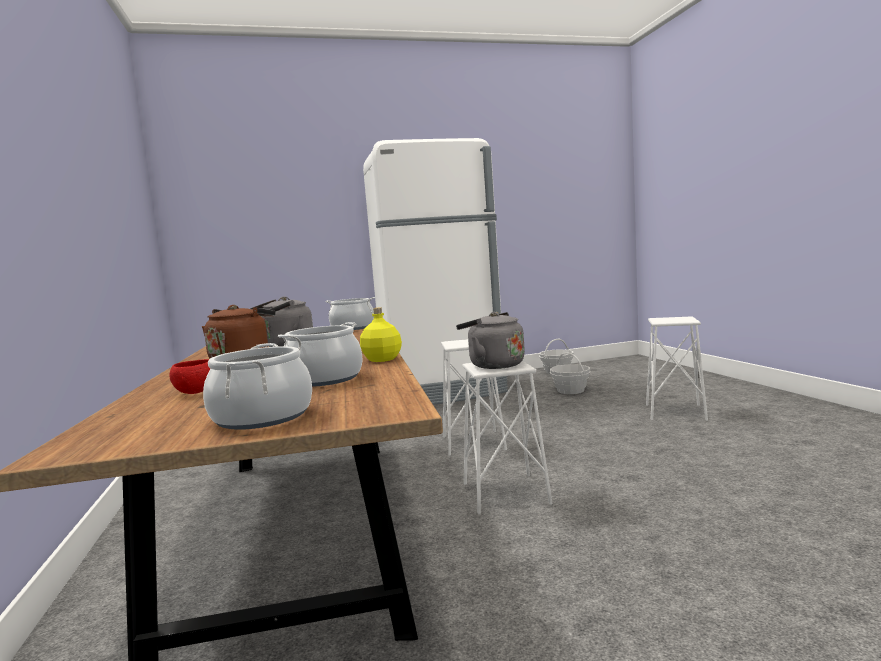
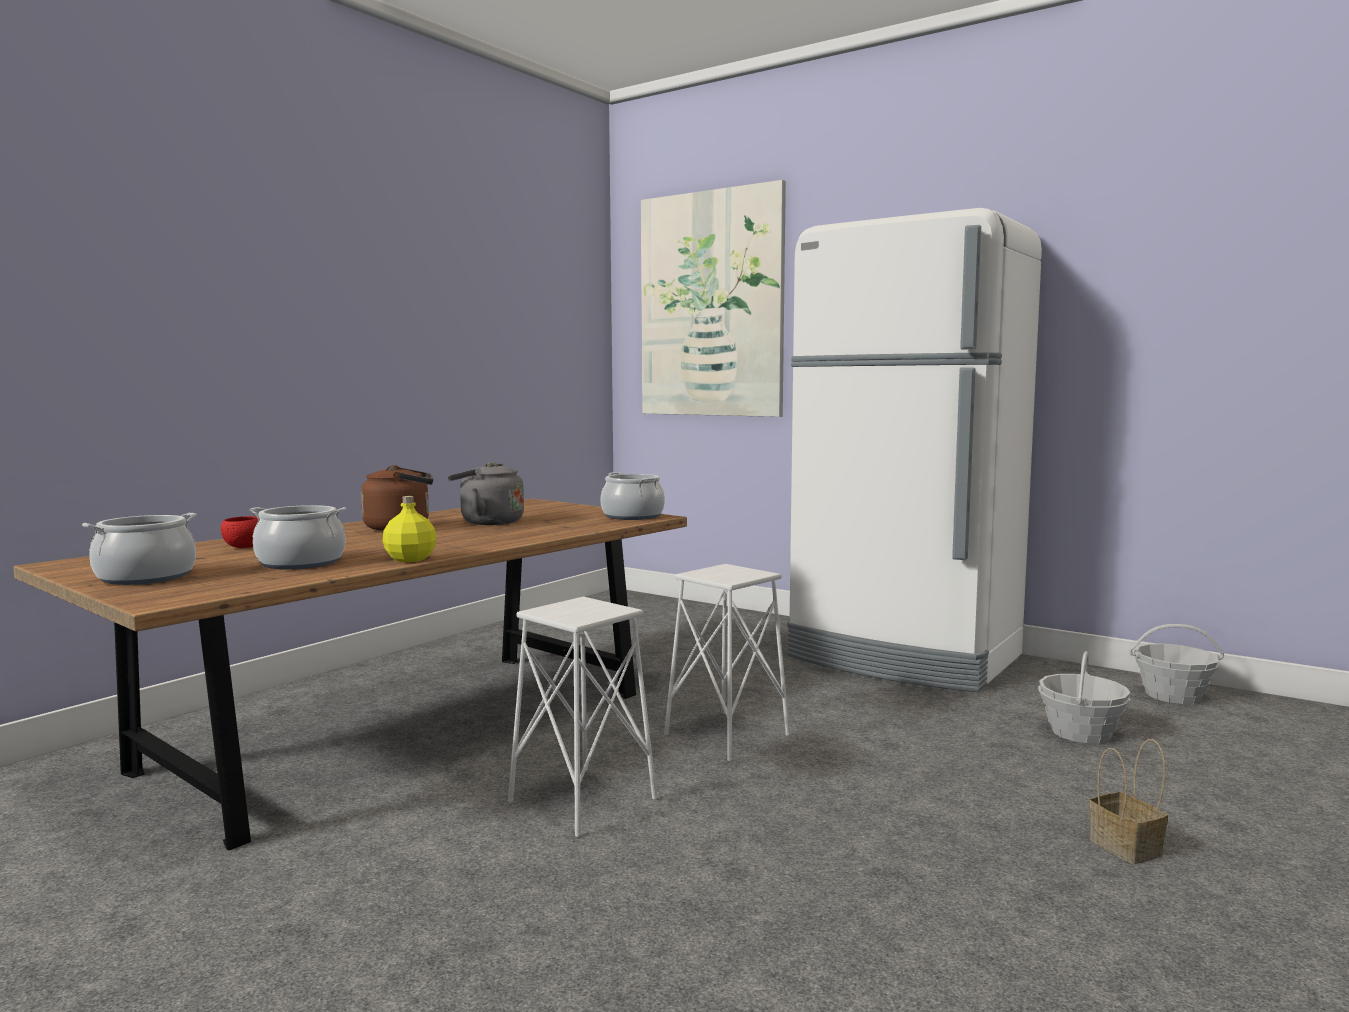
camera: 50 degrees right, 0 degrees up
grey kettle [456,312,525,369] -> none
white stool [646,316,708,421] -> basket [1089,739,1168,864]
none -> picture [641,180,786,417]

